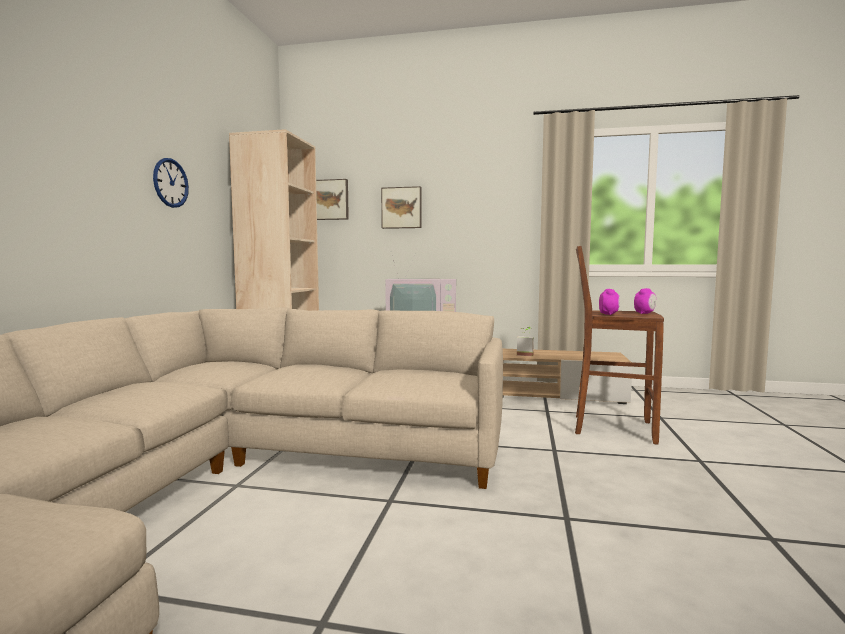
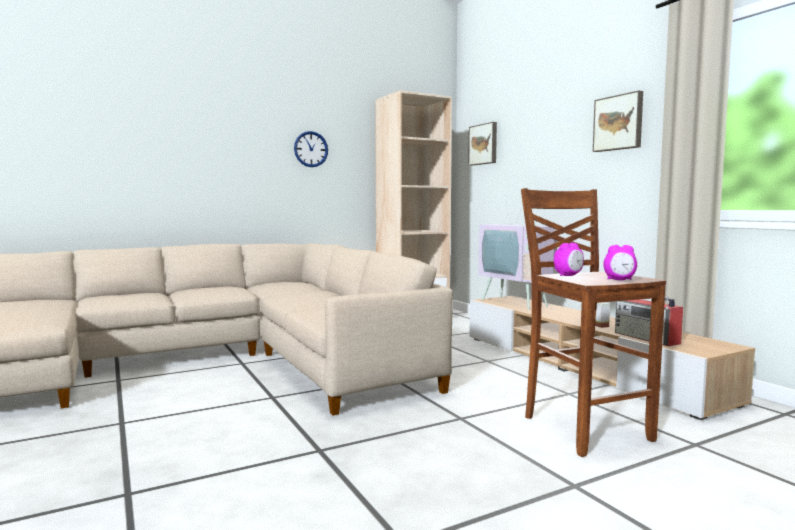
camera: 50 degrees right, 0 degrees up
picture [381,186,422,229] -> picture moved to [593,90,643,152]
none -> radio [615,298,683,346]

